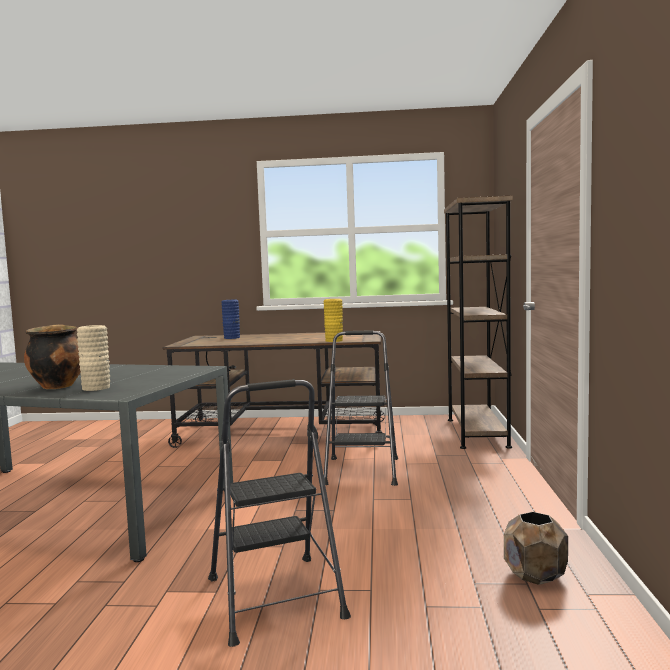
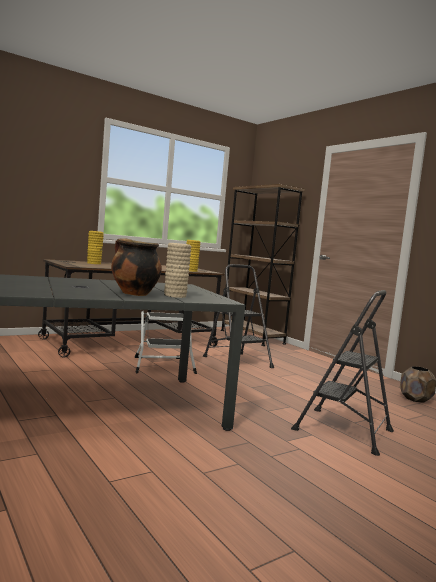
camera: 40 degrees left, 0 degrees up
blue vase [222,300,240,339] -> yellow vase [87,231,104,264]
none -> step ladder [135,311,197,374]

